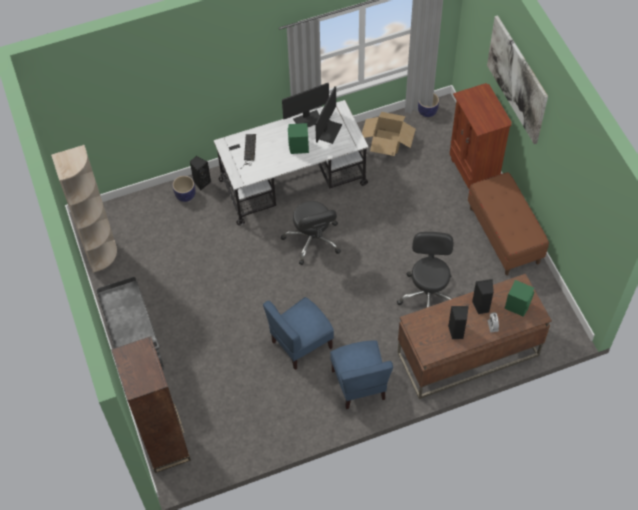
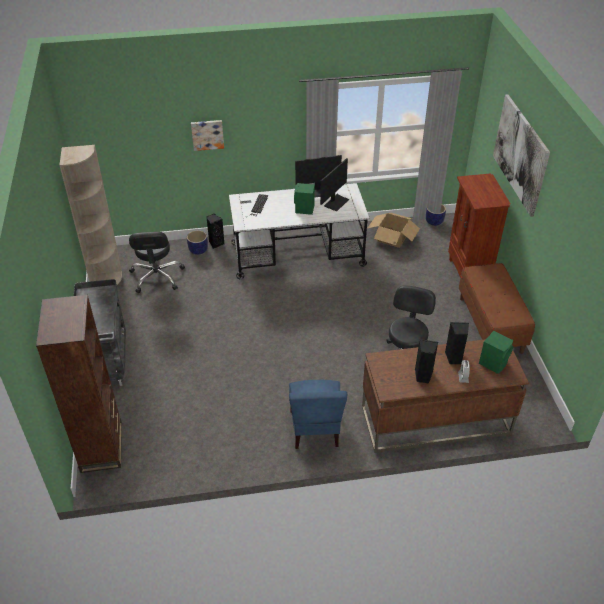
camera: 10 degrees right, 15 degrees down
blue chair [263,297,334,370] -> none
black office chair [281,201,341,265] -> black office chair moved to [129,232,185,293]
none -> picture [191,120,224,151]

